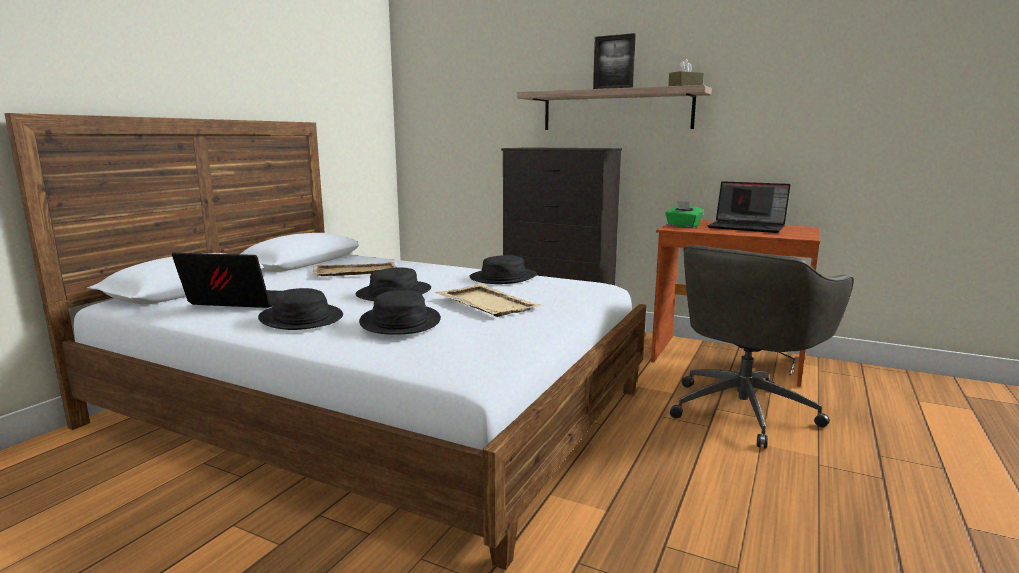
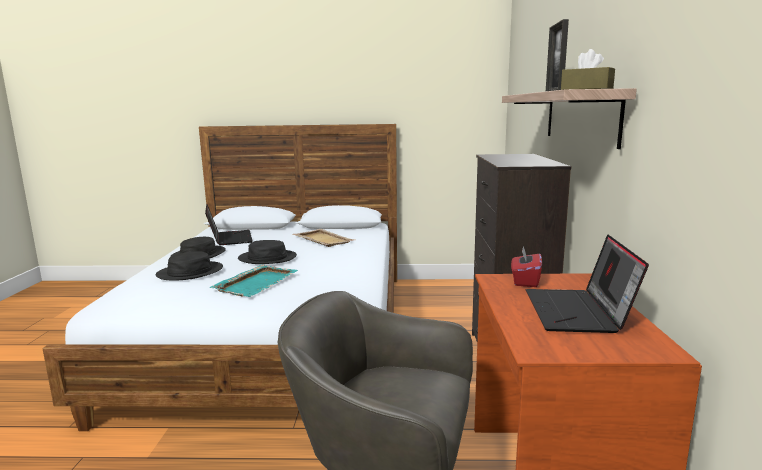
camera: 65 degrees right, 0 degrees up
beige tray [435,284,543,317] -> turquoise tray [210,264,298,297]
black hat [469,255,537,284] -> none
green tissue box [665,201,704,228] -> red tissue box [511,246,542,287]

